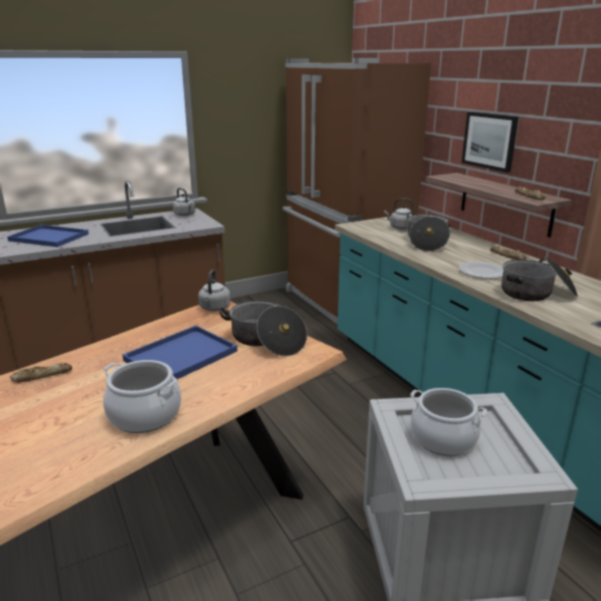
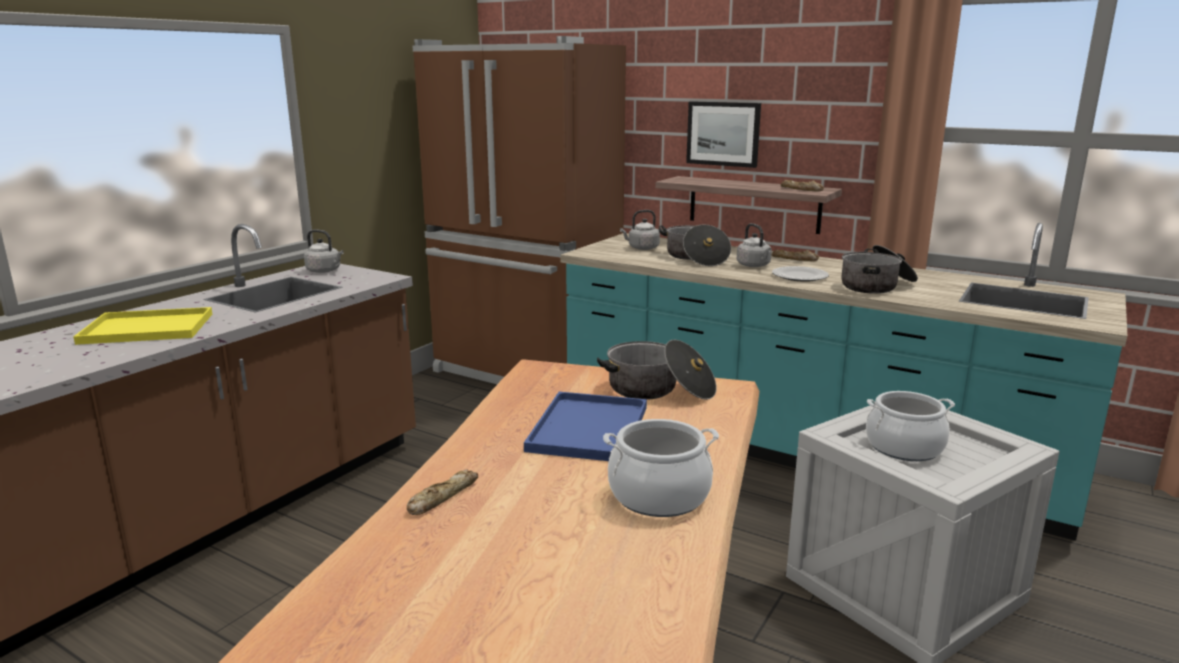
camera: 30 degrees left, 5 degrees down
blue tray [7,225,89,247] -> yellow tray [73,307,212,345]
grey kettle [198,270,231,311] -> grey kettle moved to [737,223,772,267]

